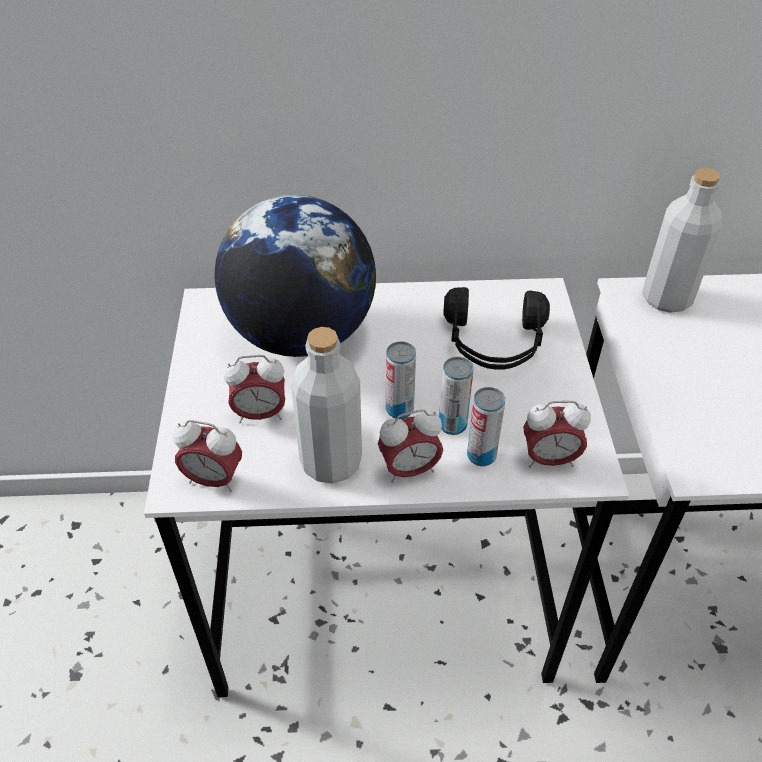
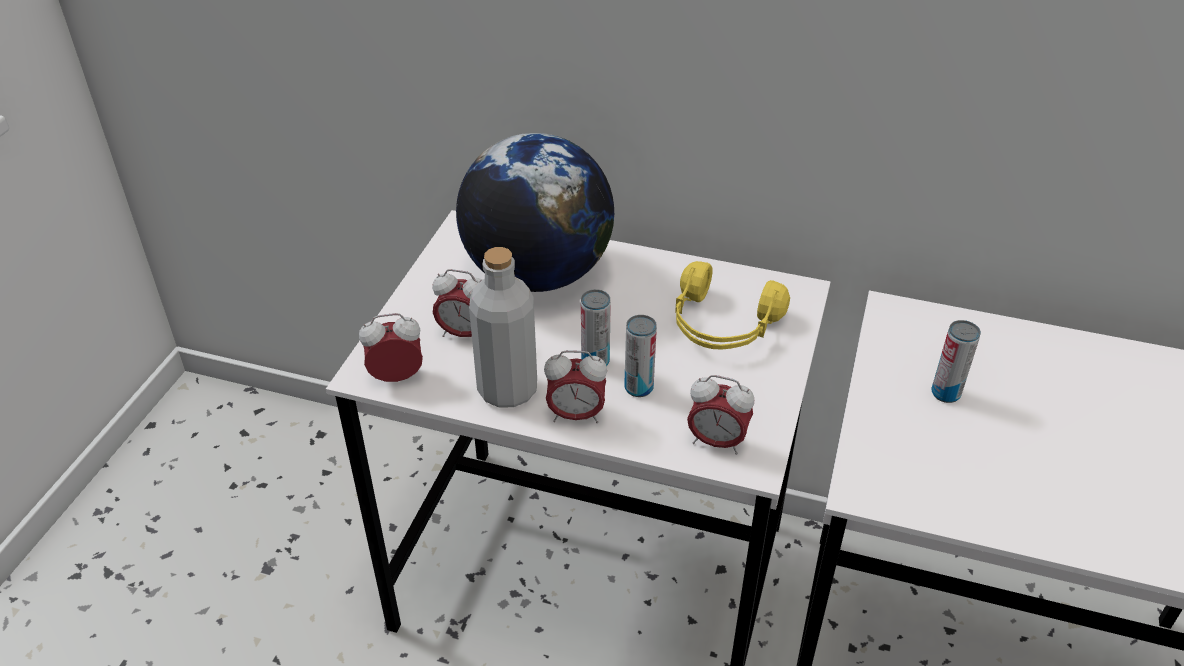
camera: 20 degrees right, 5 degrees down
alarm clock [173,420,242,492] -> alarm clock turned 135 degrees clockwise [359,313,423,382]
black headphones [443,287,550,370] -> yellow headphones [675,261,790,350]
can [467,387,505,466] -> can moved to [932,320,981,403]
grey bottle [642,168,722,313] -> none

